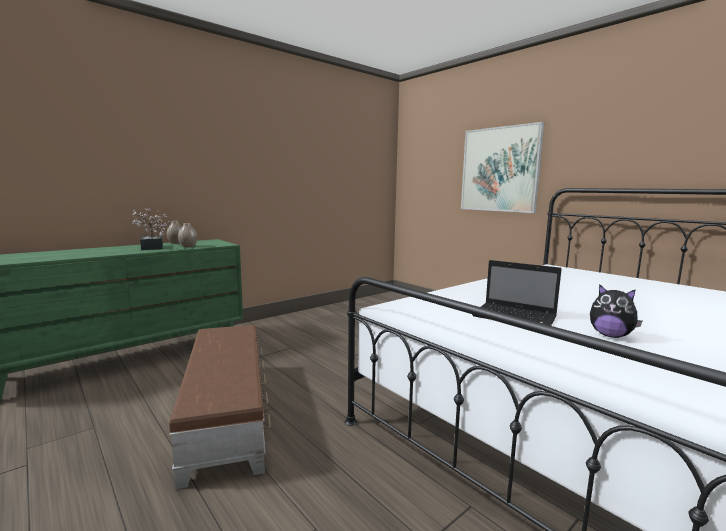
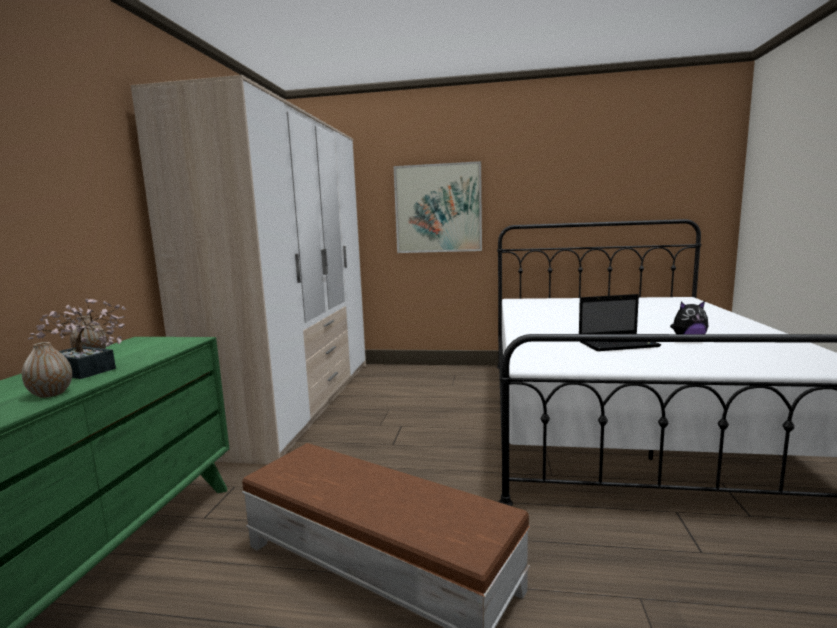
camera: 40 degrees left, 0 degrees up
vase [178,223,197,247] -> vase moved to [22,342,72,398]
none -> wardrobe [131,75,366,464]

